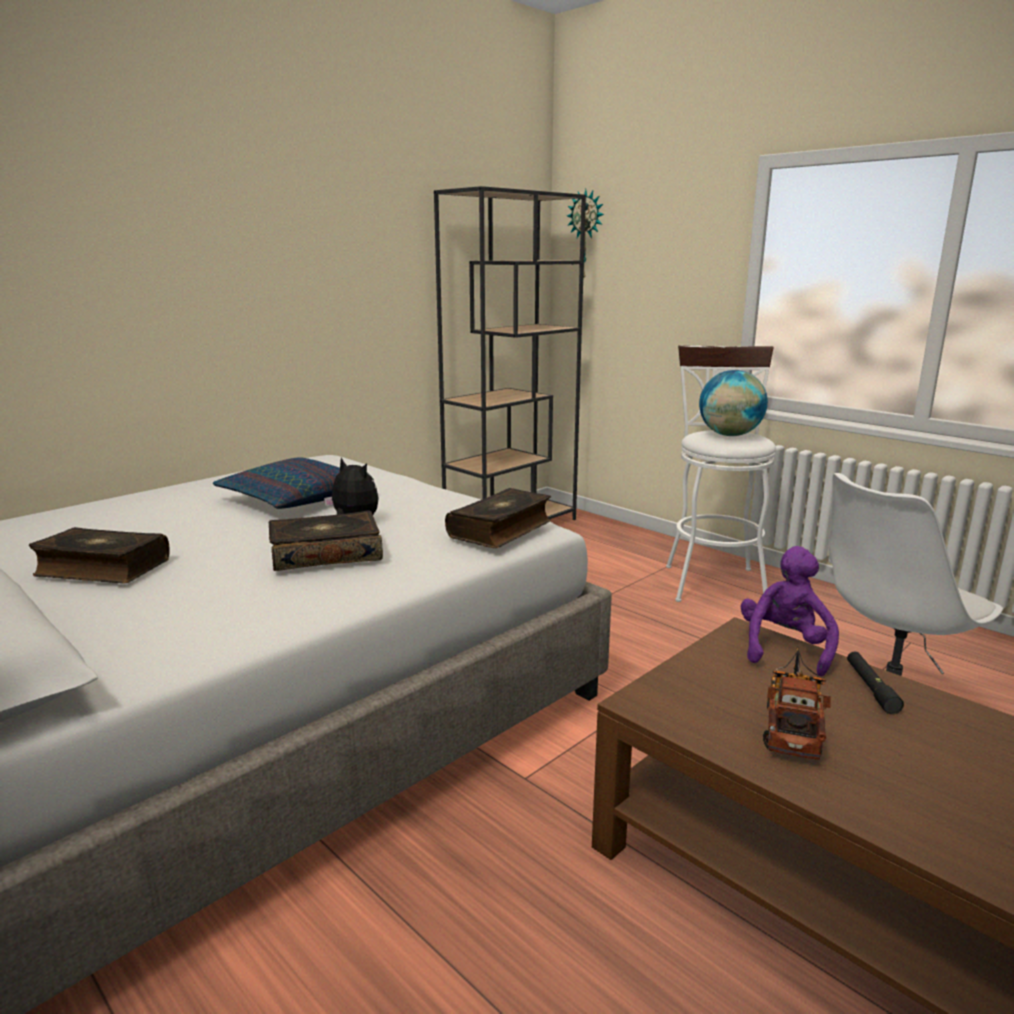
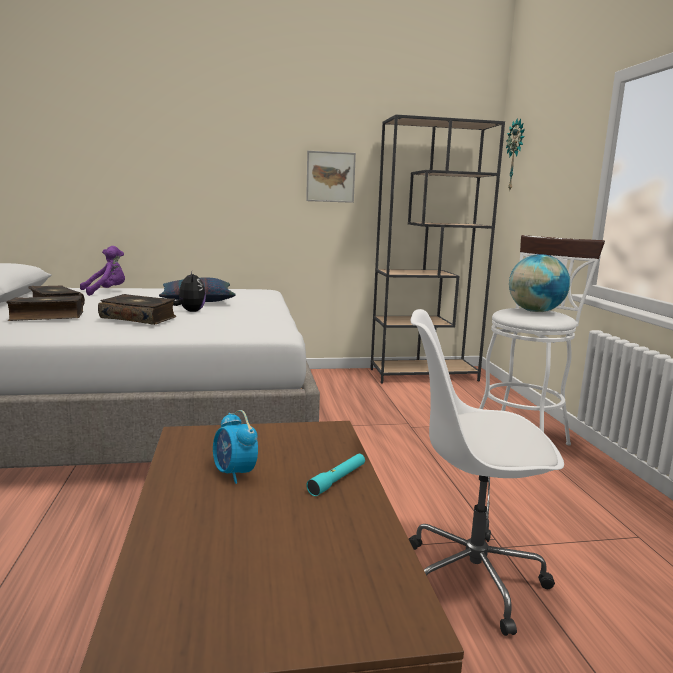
camera: 35 degrees right, 5 degrees down
book [445,488,551,548] -> book moved to [6,296,83,321]
purple plush toy [741,546,839,677] -> purple plush toy moved to [80,246,125,296]
toy truck [763,647,831,760] -> alarm clock [213,410,258,484]
black flashlight [847,652,904,714] -> turquoise flashlight [306,454,365,496]
none -> picture [306,151,356,203]

